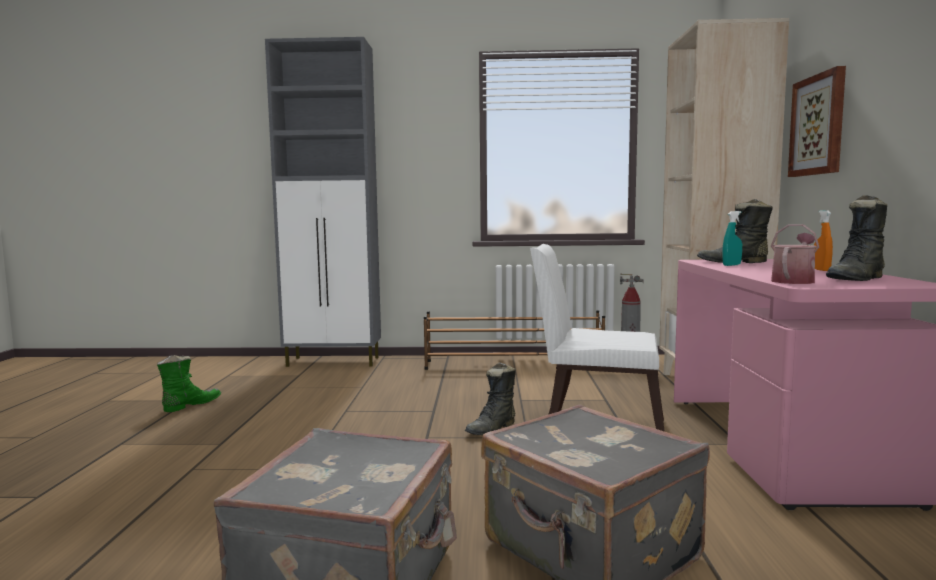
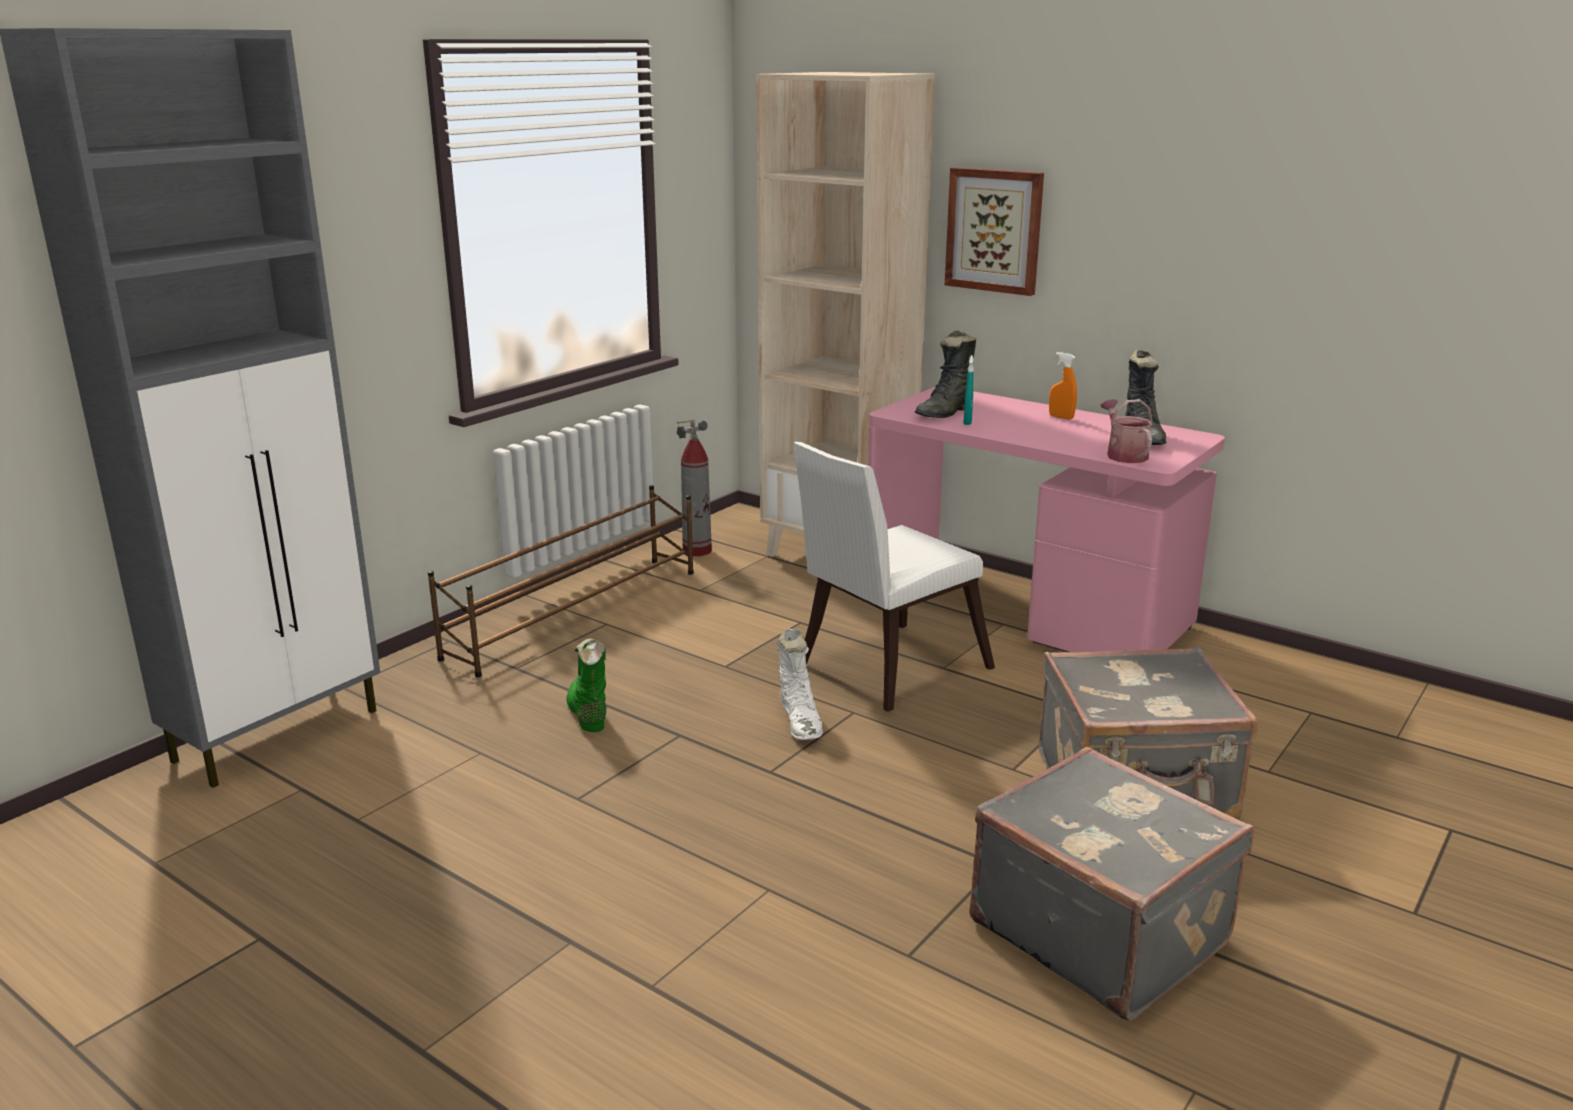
camera: 55 degrees left, 15 degrees up
green boot [157,355,221,412] -> green boot moved to [567,638,606,732]
black boot [465,362,516,435] -> white boot [777,628,823,740]

